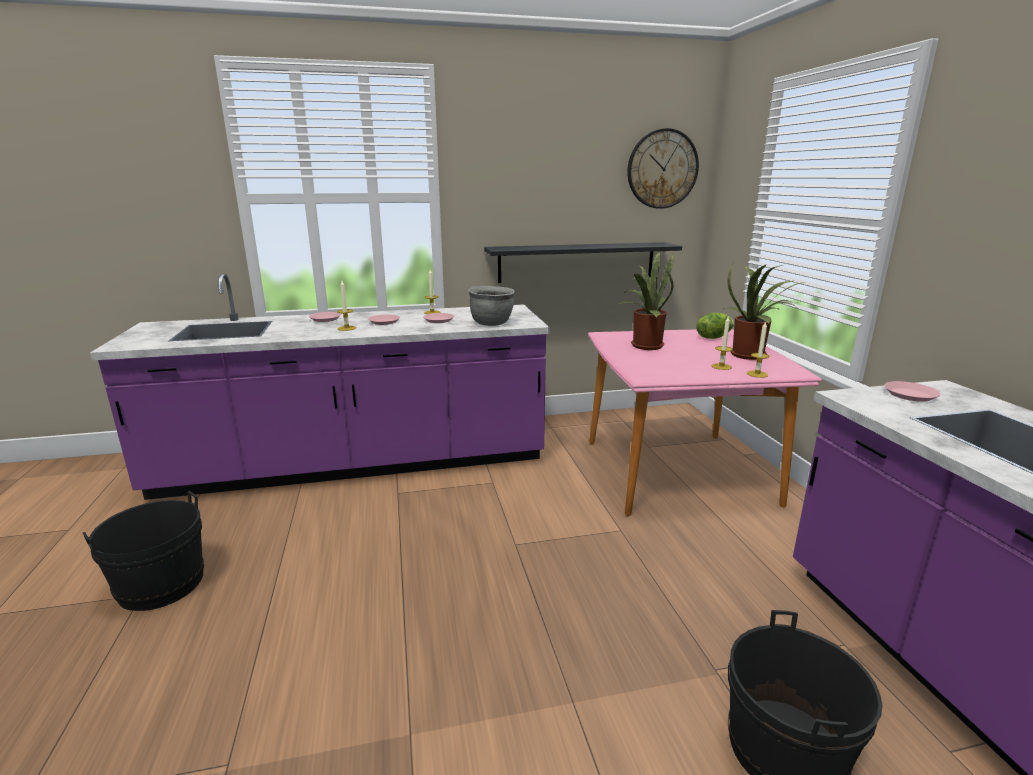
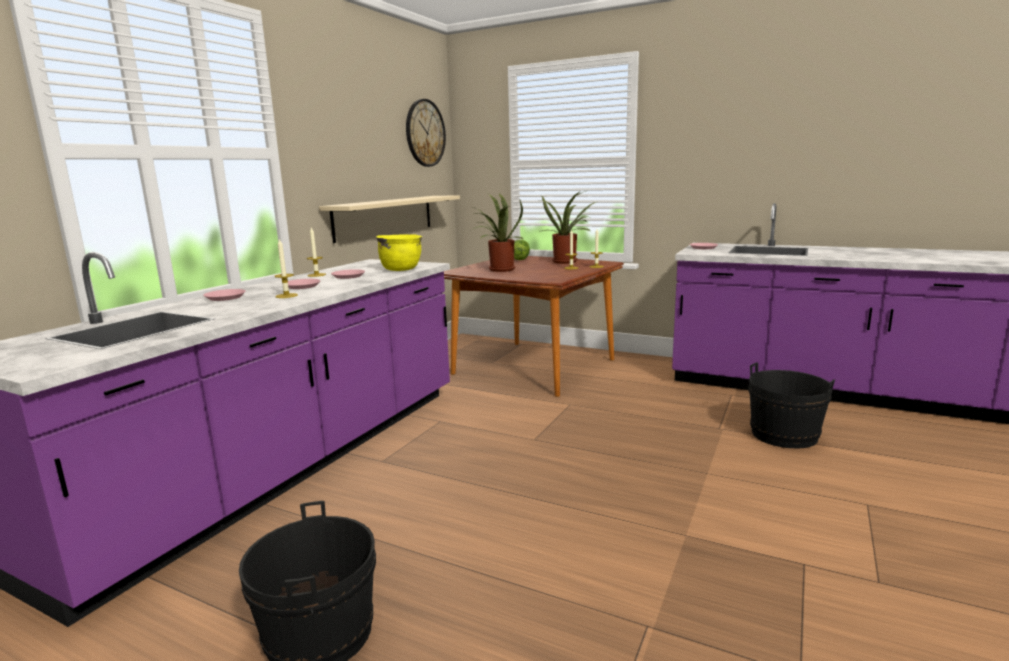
camera: 50 degrees left, 5 degrees down
grey cooking pot [468,286,515,326] -> yellow cooking pot [376,234,422,271]
black shelf [484,242,682,283] -> beige shelf [319,196,460,243]
pink dining table [588,329,822,516] -> brown dining table [444,256,624,397]

